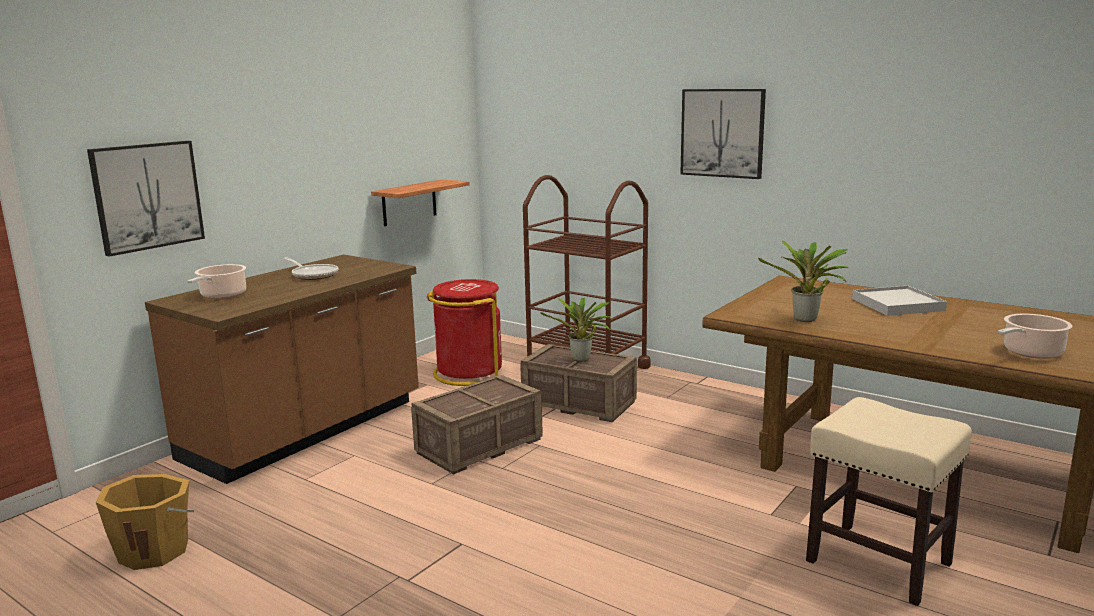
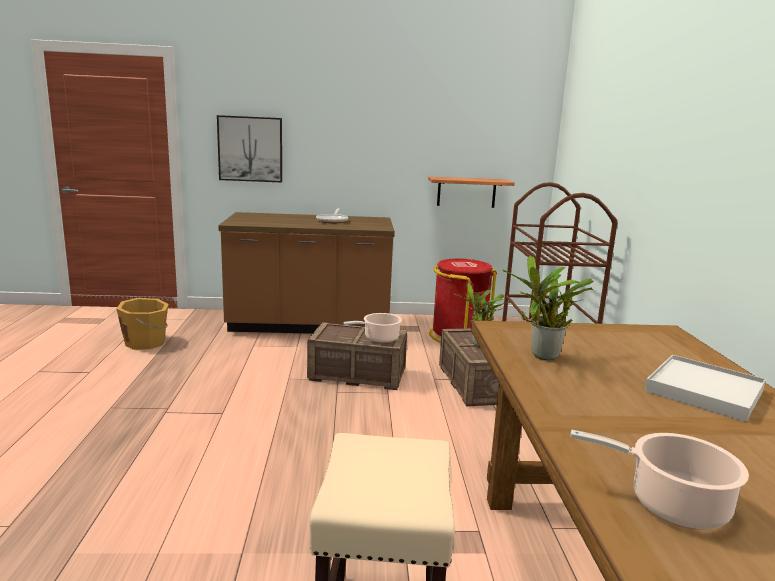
camera: 50 degrees right, 0 degrees up
cooking pot [187,264,246,299] -> cooking pot moved to [343,313,402,343]
picture [680,89,766,179] -> none

